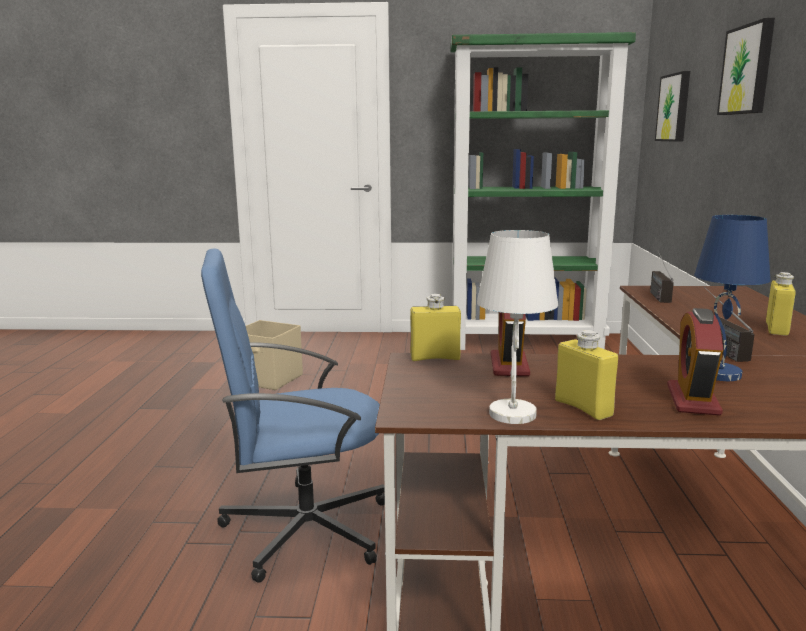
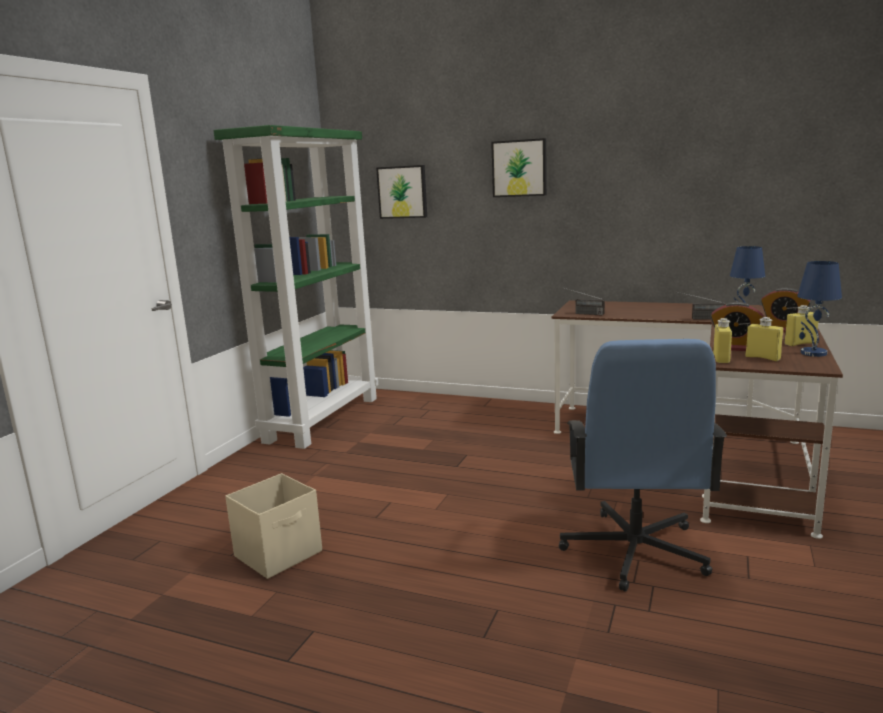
camera: 70 degrees left, 0 degrees up
white table lamp [477,230,558,424] -> blue table lamp [797,261,842,357]
yellow bottle [766,272,796,336] -> yellow bottle moved to [746,317,783,361]

